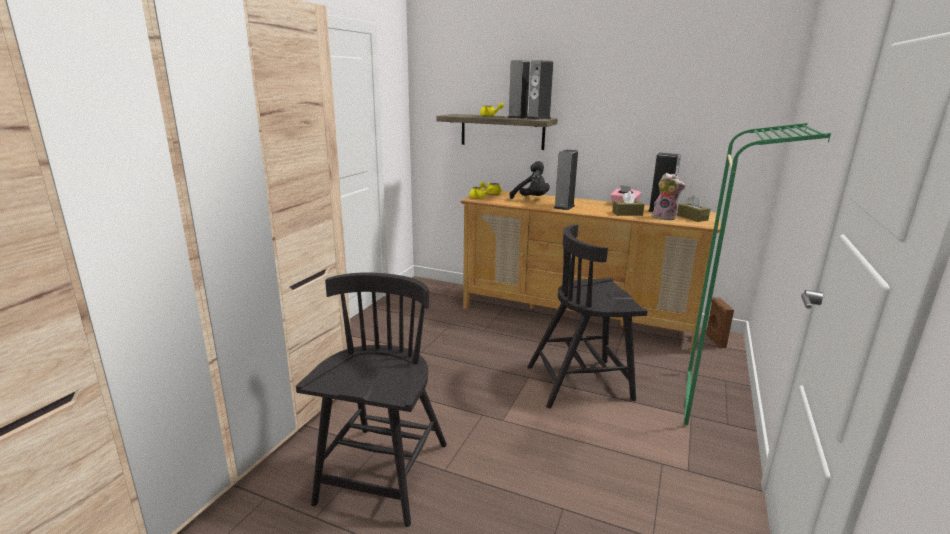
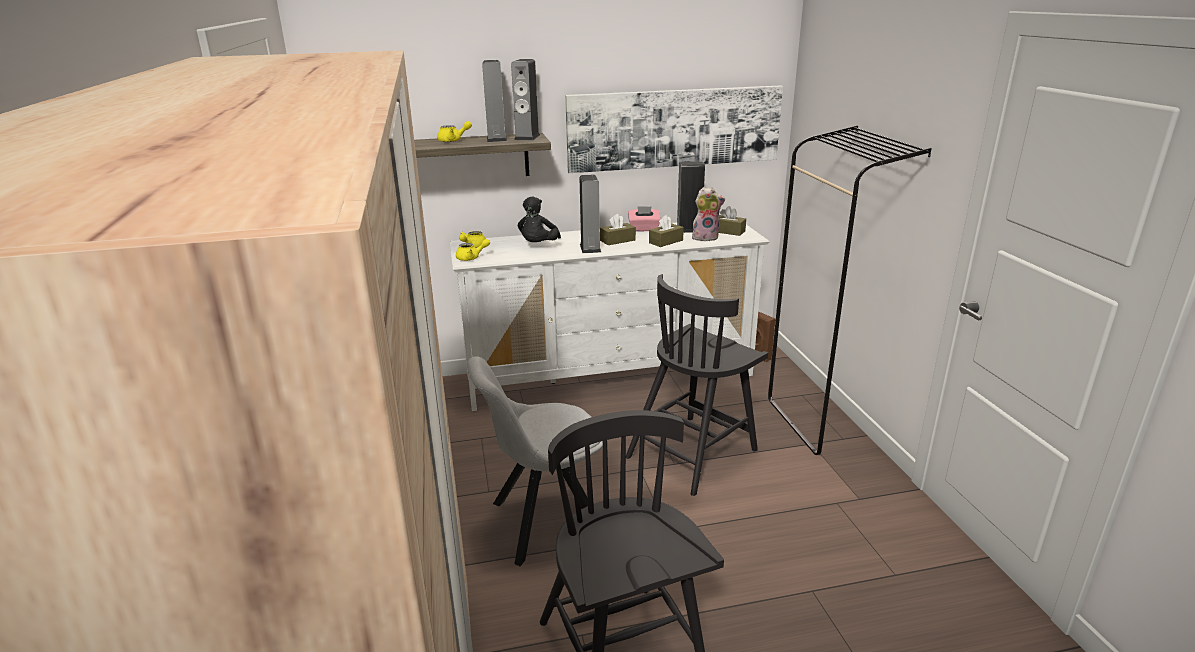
camera: 35 degrees left, 5 degrees up
brown dresser [460,189,721,352] -> white dresser [450,223,770,411]
black plush toy [510,161,550,199] -> black plush toy turned 90 degrees clockwise [518,197,561,242]
green clothes rack [684,123,831,425] -> black clothes rack [768,125,932,455]
none -> grey chair [467,356,603,566]
none -> picture [565,85,783,173]
none -> brown tissue box [600,214,636,245]

